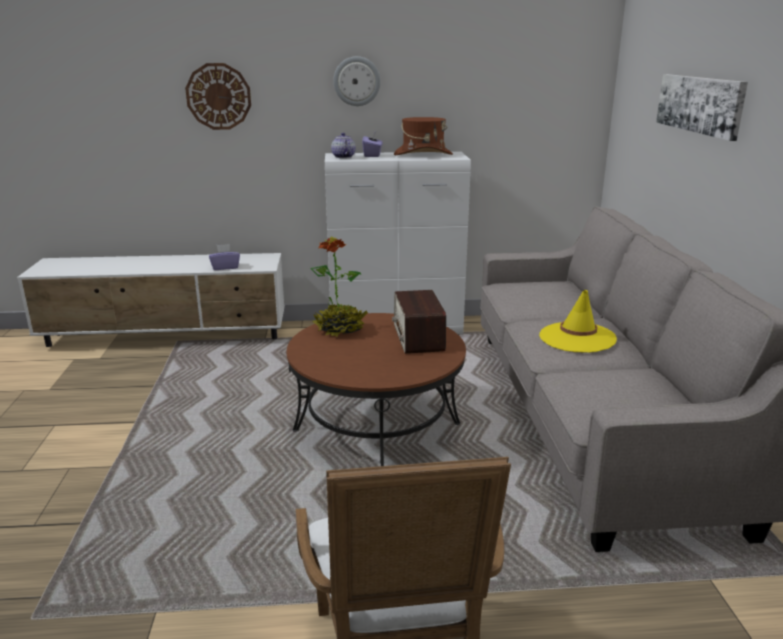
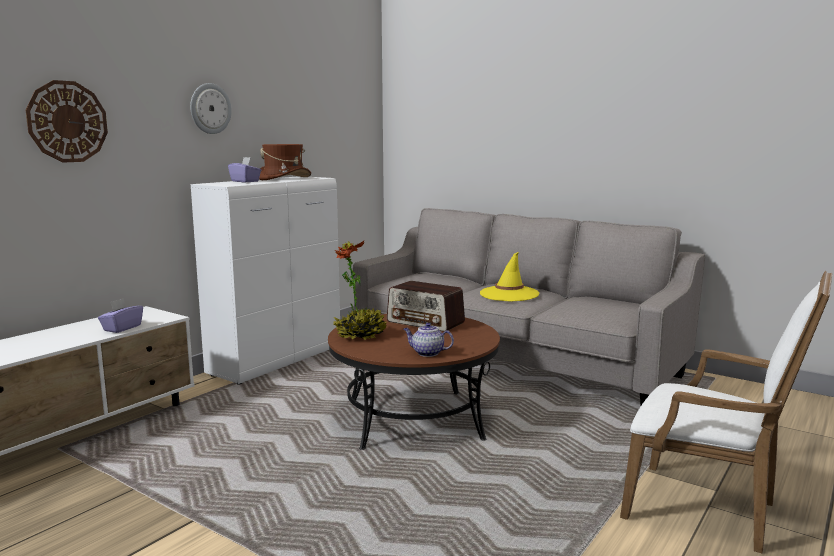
camera: 50 degrees left, 10 degrees down
teapot [331,133,356,158] -> teapot moved to [404,323,454,357]
picture [656,74,748,141] -> none

